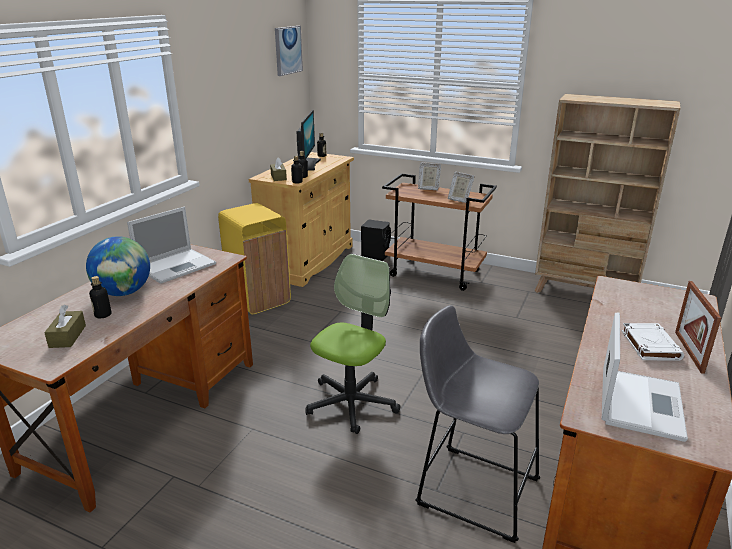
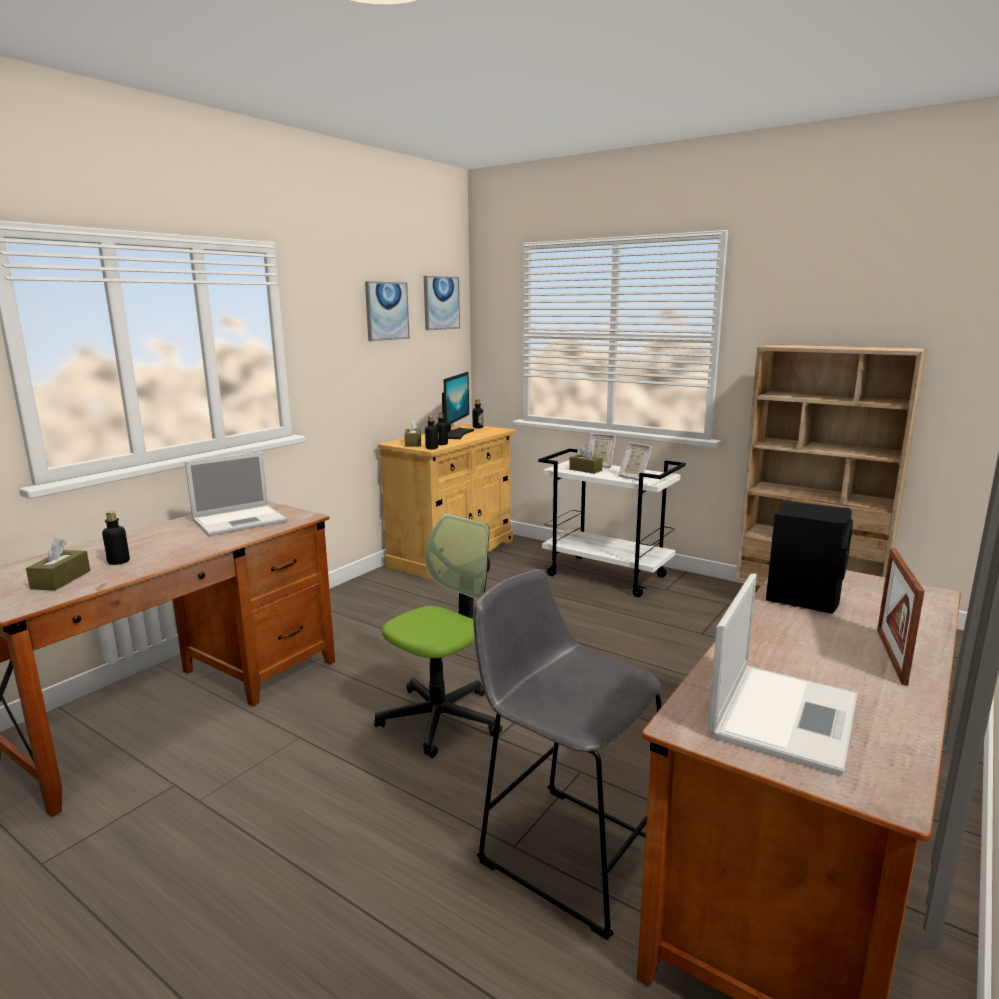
camera: 10 degrees right, 10 degrees down
globe [86,236,150,296] -> none
yellow trash can [218,203,291,314] -> none
black speaker [361,219,391,261] -> black speaker moved to [766,501,853,614]
brown cart [382,173,497,291] -> white cart [538,448,686,597]
white book [622,323,684,361] -> none
none -> picture [365,281,410,341]
none -> brown tissue box [569,446,603,474]

